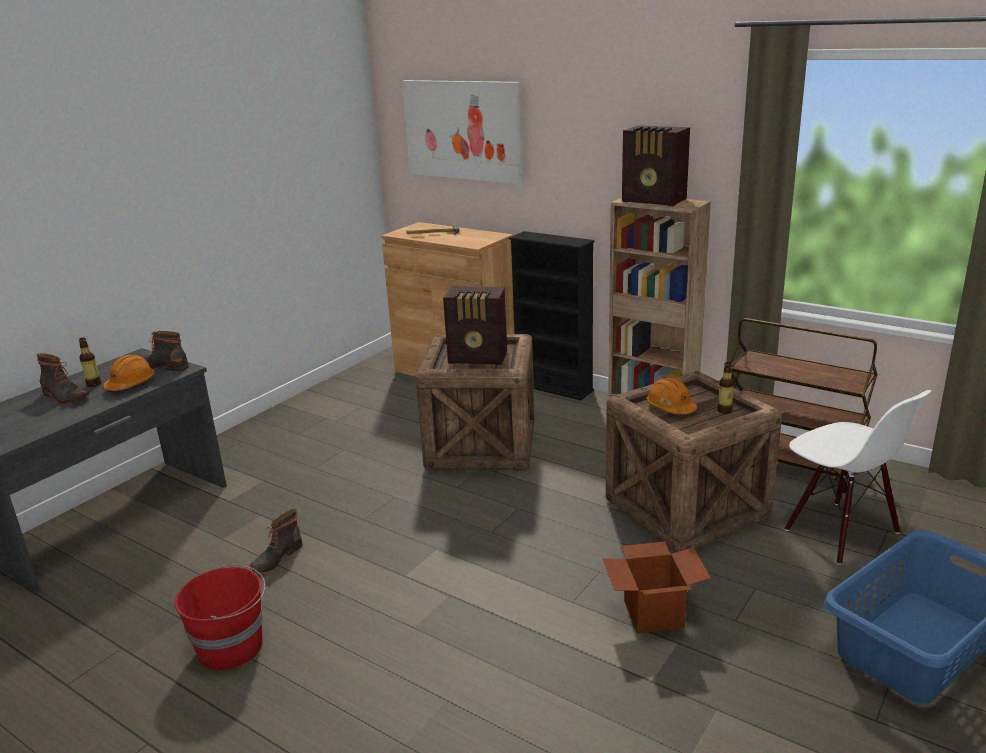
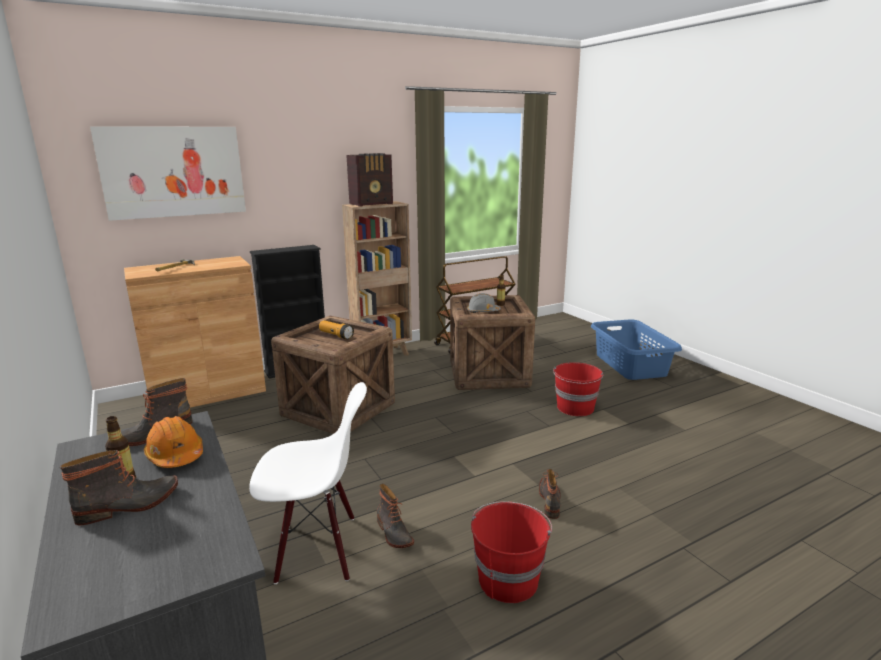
camera: 65 degrees left, 5 degrees down
radio [443,286,507,365] -> flashlight [319,320,354,340]
cardboard box [603,541,711,634] -> red bucket [553,362,604,416]
orange hard hat [646,377,697,415] -> grey hard hat [467,293,501,313]
white chair [785,390,932,565] -> white chair moved to [249,382,367,584]
none -> boot [539,469,561,519]

